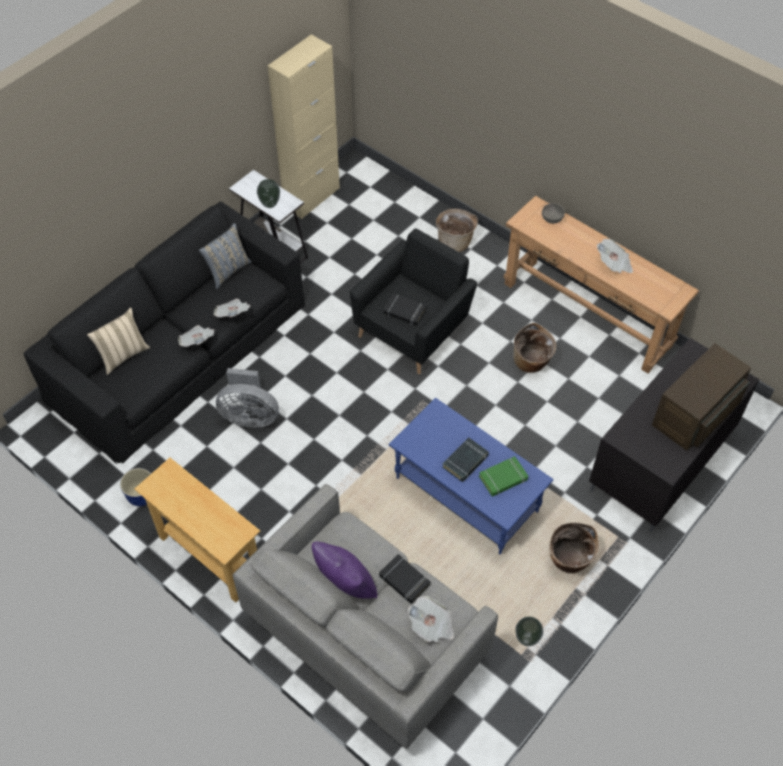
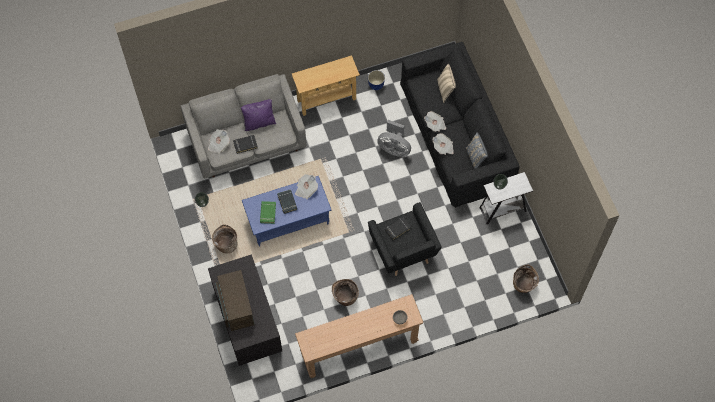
camera: 120 degrees right, 10 degrees up
grey fan [216,368,279,428] -> grey fan turned 105 degrees counterclockwise [377,120,411,157]
beige cabinet [268,34,340,219] -> none
basket [436,209,478,252] -> basket moved to [513,264,539,293]
newspaper [597,239,633,273] -> newspaper moved to [295,174,318,199]

